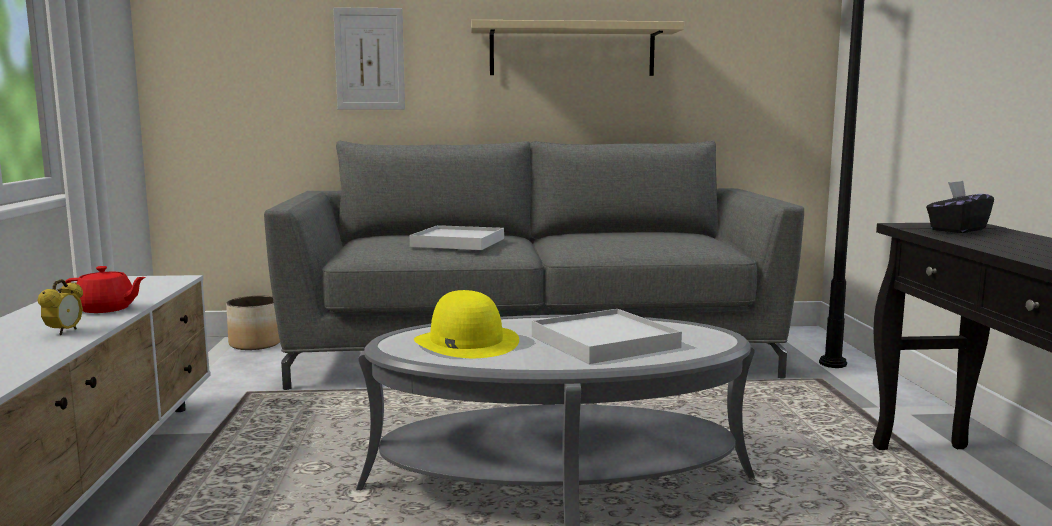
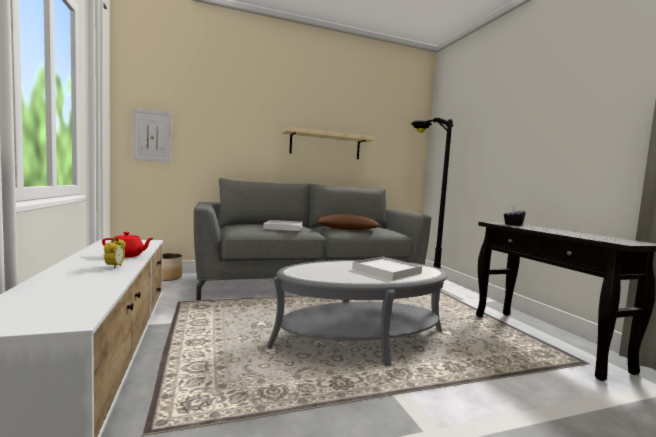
camera: 15 degrees left, 5 degrees down
picture [333,7,405,109] -> picture moved to [133,108,171,163]
yellow hat [414,290,519,358] -> none
none -> brown pillow [316,214,382,230]

